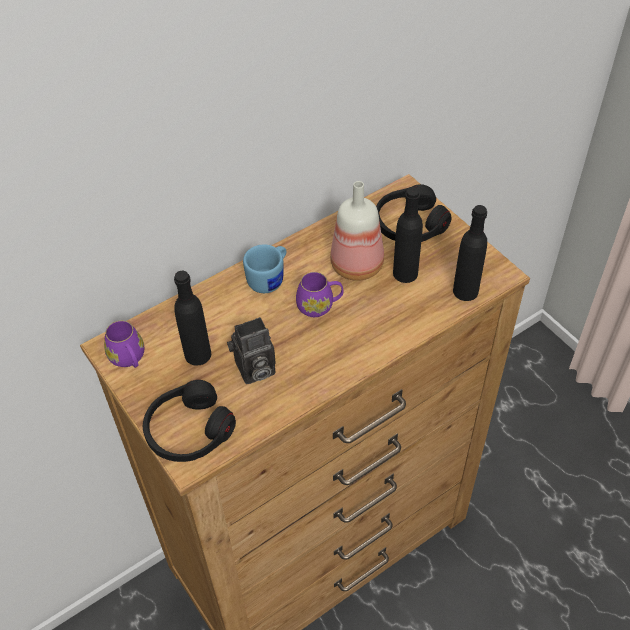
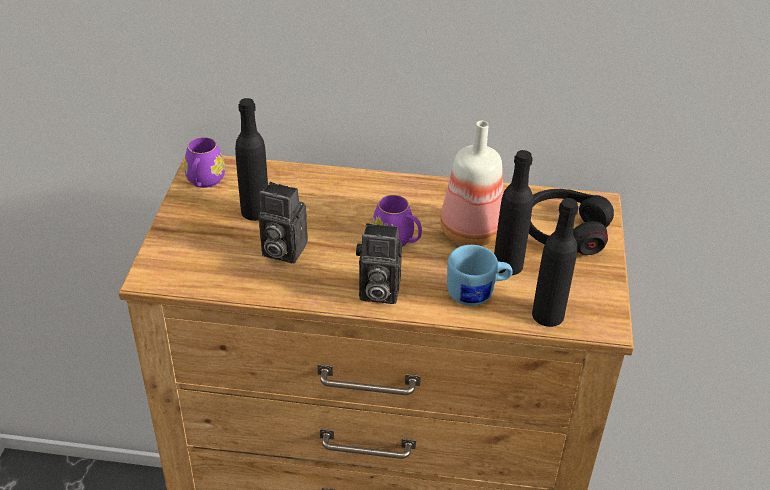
camera: 40 degrees right, 10 degrees down
black headphones [143,380,236,462] -> none
blue mug [243,245,286,293] -> blue mug moved to [447,245,513,306]
none -> camera [356,223,402,304]

